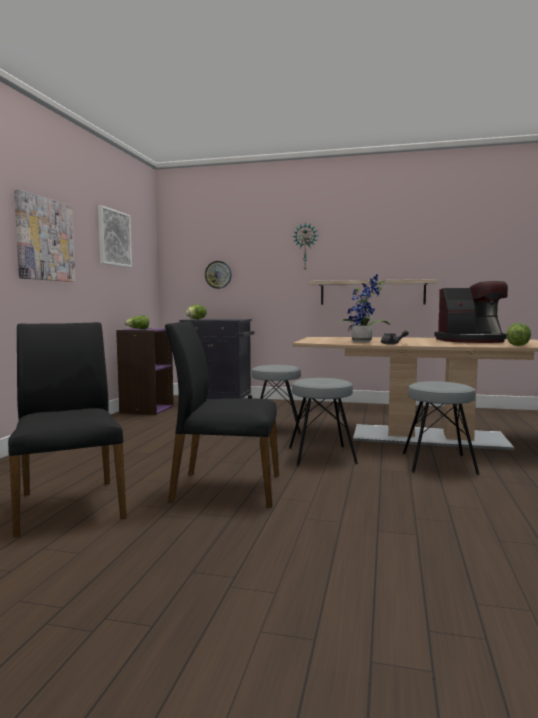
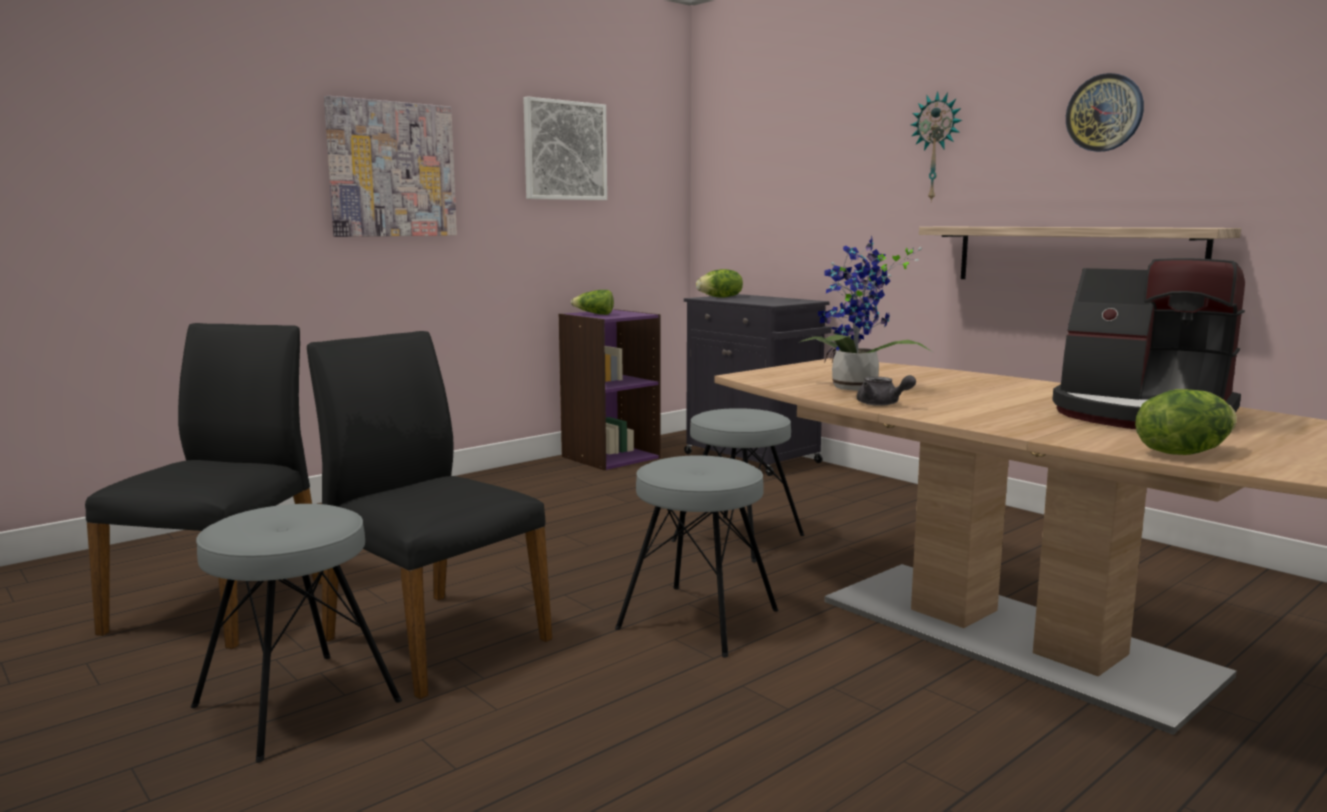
camera: 35 degrees right, 5 degrees up
wall clock [205,261,232,289] -> wall clock moved to [1066,73,1144,152]
grey stool [403,381,480,475] -> grey stool moved to [191,504,402,763]

